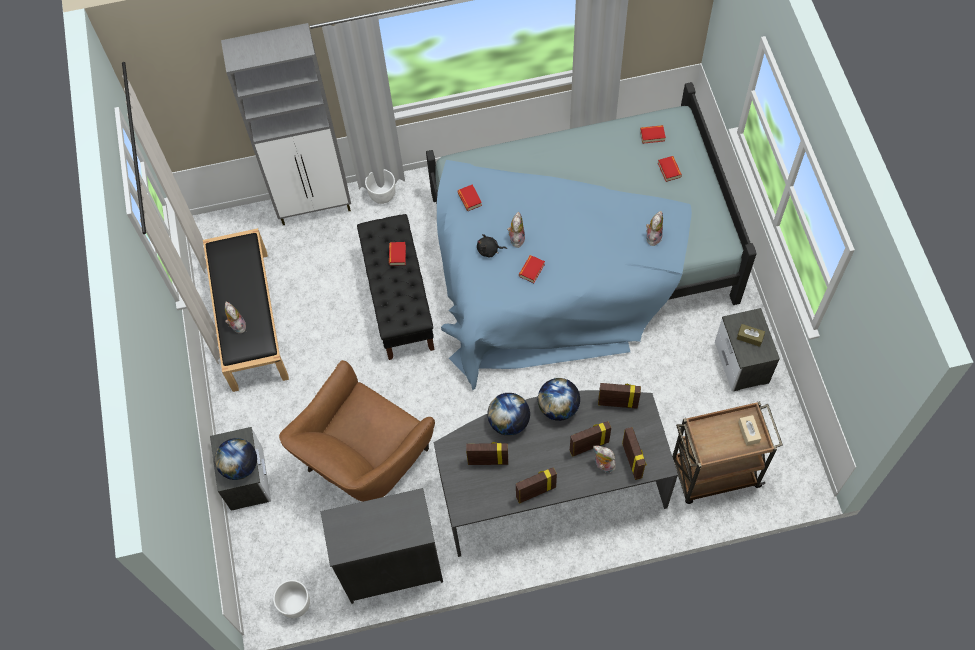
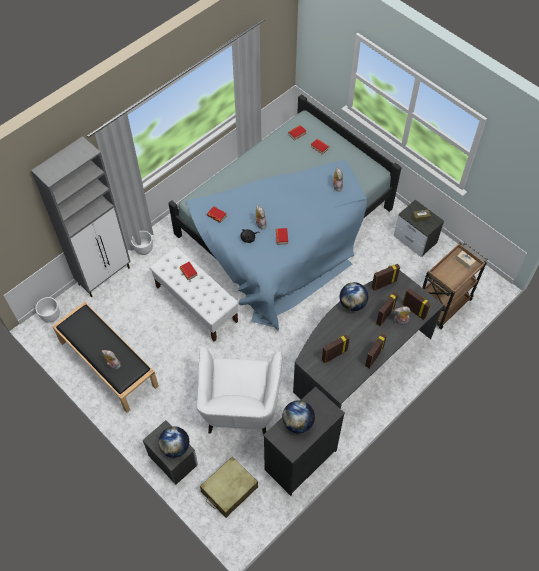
camera: 35 degrees left, 5 degrees down
white planter [273,580,310,618] -> white planter moved to [36,297,60,323]
brown armchair [279,360,435,502] -> white armchair [197,347,282,435]
black bench [357,214,434,360] -> white bench [150,247,239,342]
globe [487,393,530,436] -> globe moved to [282,400,315,433]
none -> beige suitcase [200,457,258,518]

